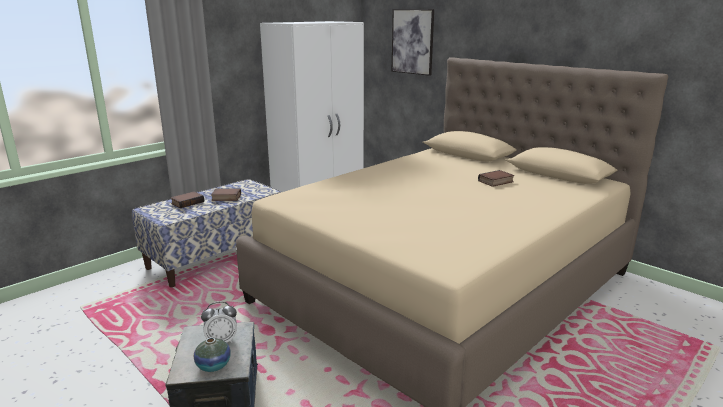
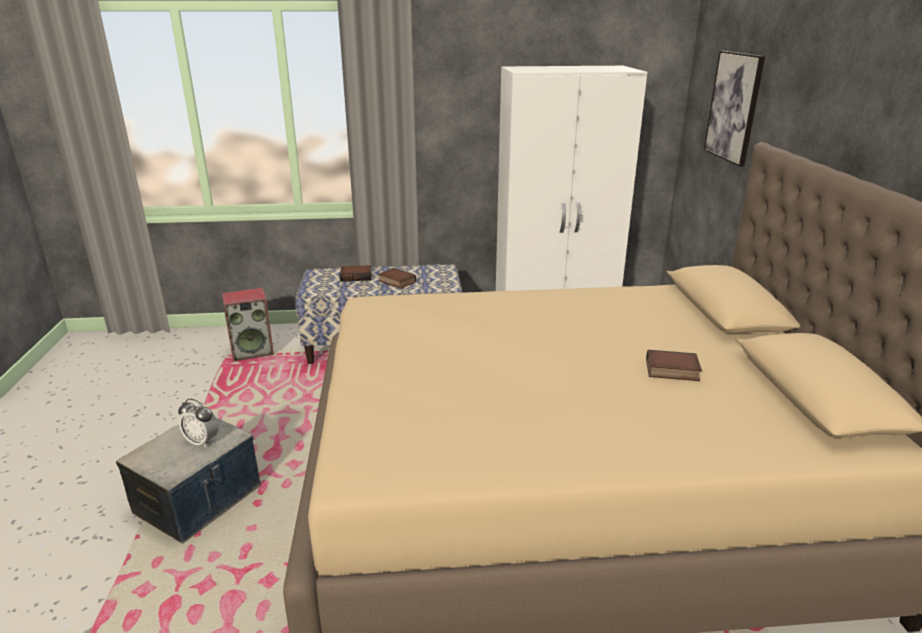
camera: 40 degrees right, 5 degrees up
vase [194,338,231,372] -> none
none -> speaker [222,288,274,362]

